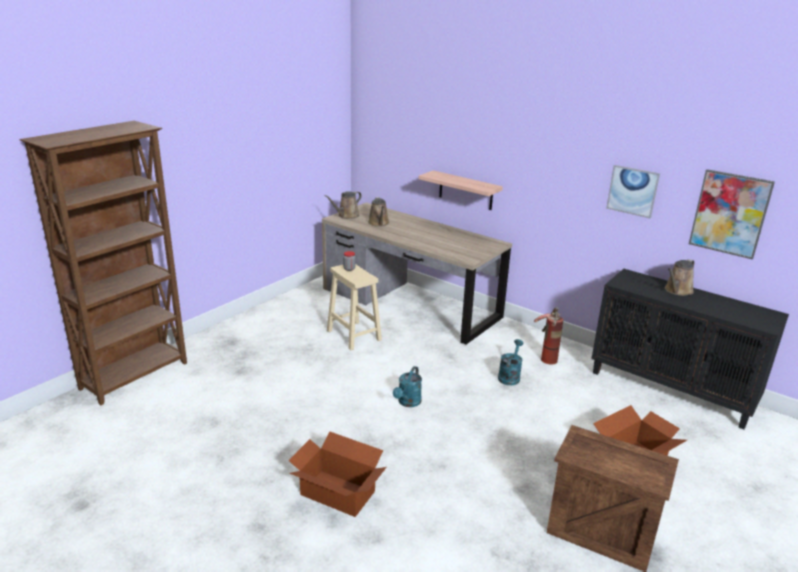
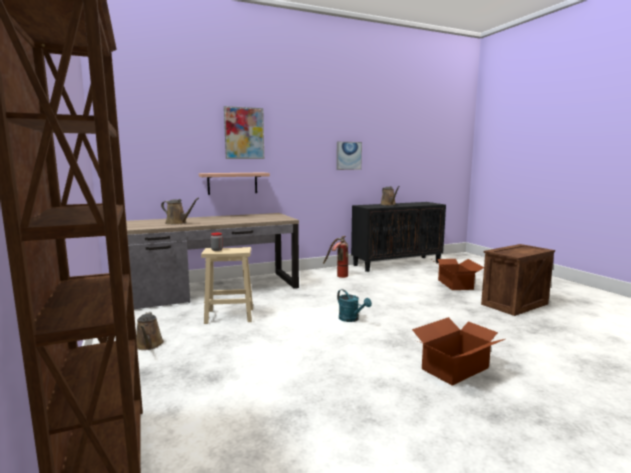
camera: 60 degrees left, 15 degrees down
brown watering can [325,191,362,219] -> brown watering can moved to [136,312,164,350]
turquoise watering can [498,339,524,385] -> none
picture [689,169,775,259] -> picture moved to [224,106,264,159]

